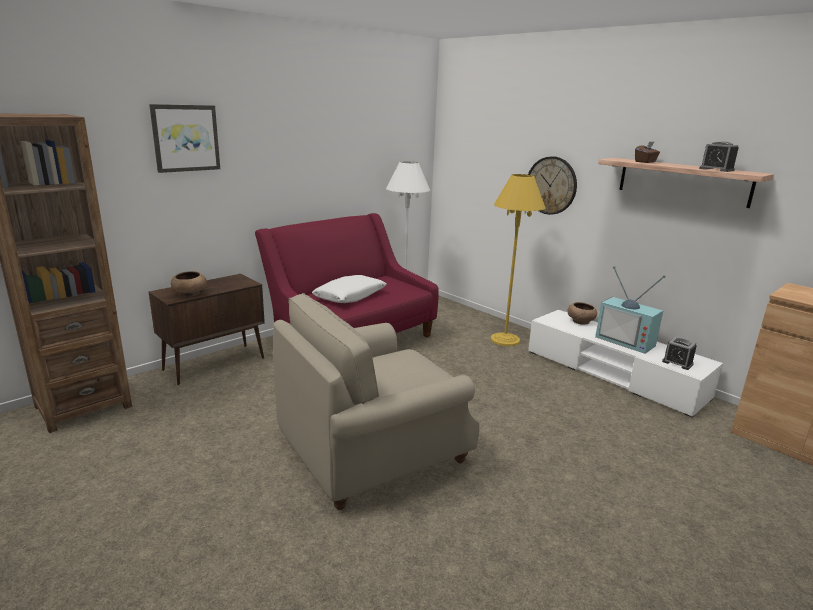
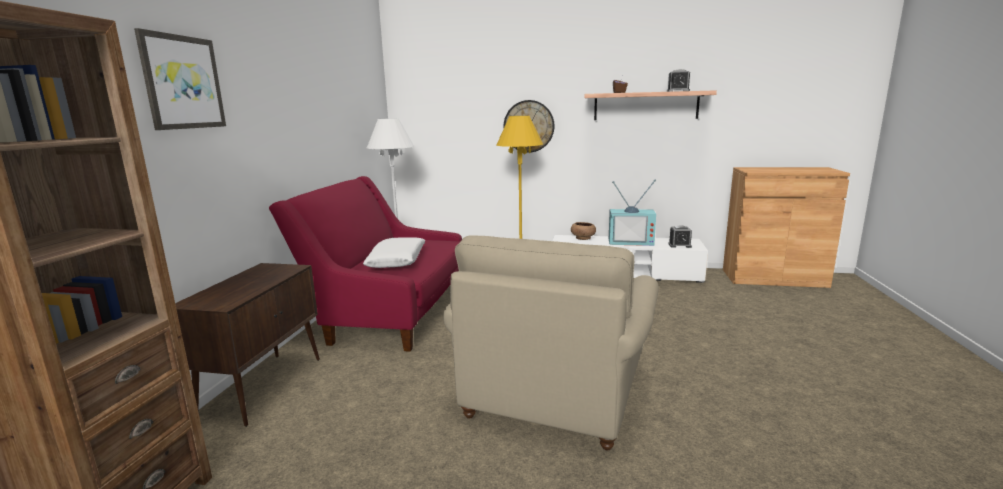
camera: 35 degrees left, 5 degrees down
brown bowl [171,271,207,297] -> none

